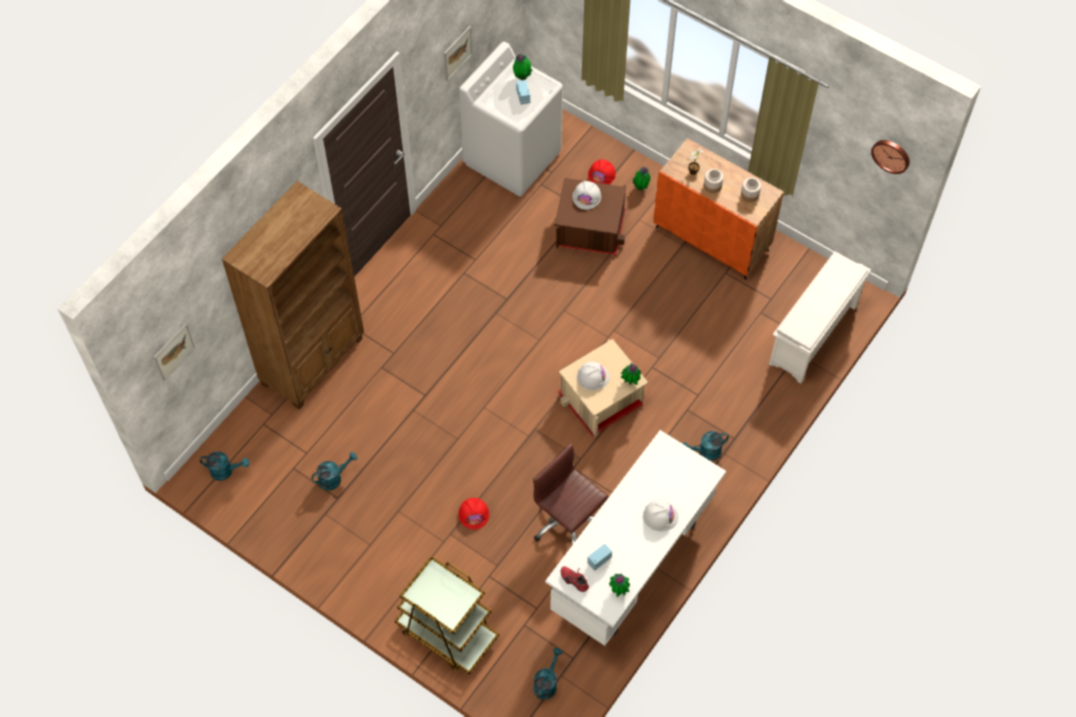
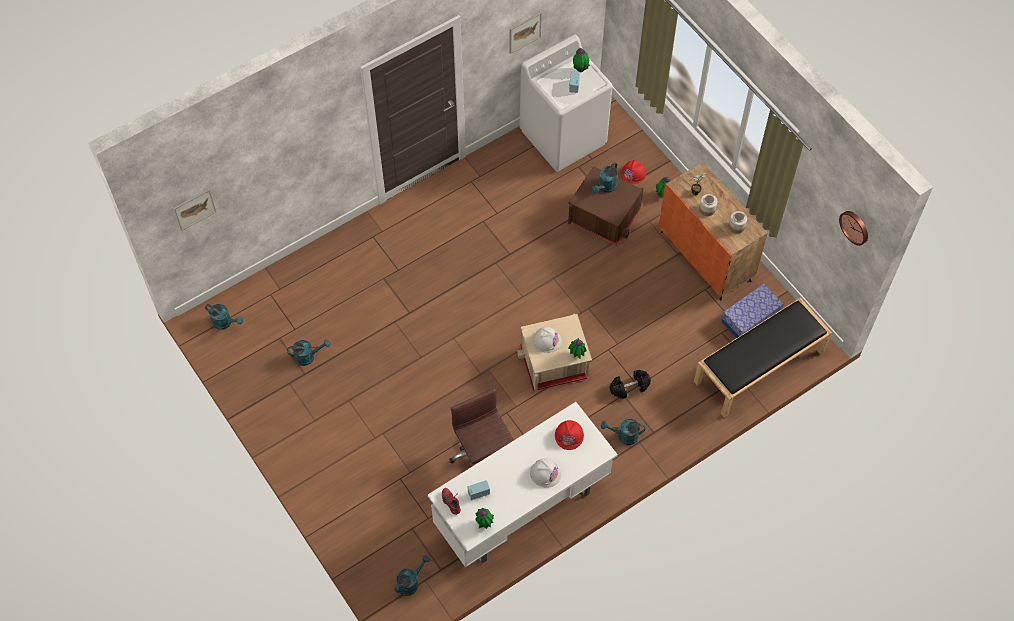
camera: 20 degrees right, 0 degrees up
brown bookcase [222,181,364,410] -> none
brown cart [395,556,499,675] -> none
red hard hat [458,498,489,530] -> red hard hat moved to [555,420,584,450]
white hard hat [573,181,601,210] -> turquoise watering can [592,162,618,193]
white shoe rack [769,251,871,384] -> black bench [694,298,832,418]
none -> black dumbbell [609,370,651,399]
none -> storage box [721,284,784,338]

